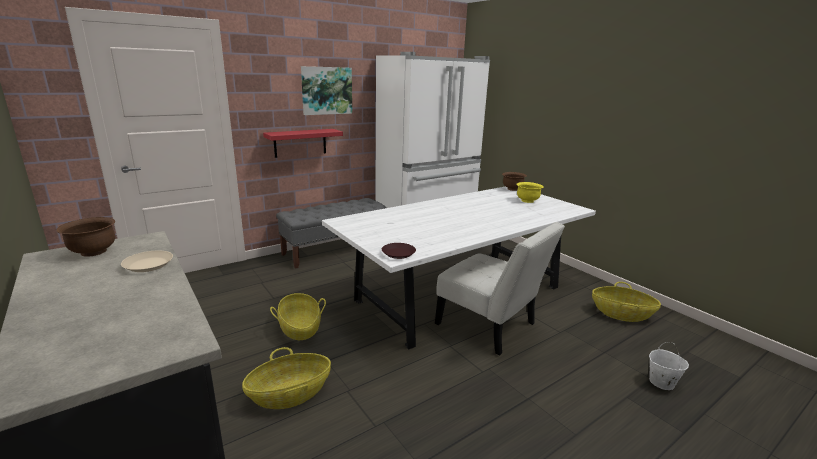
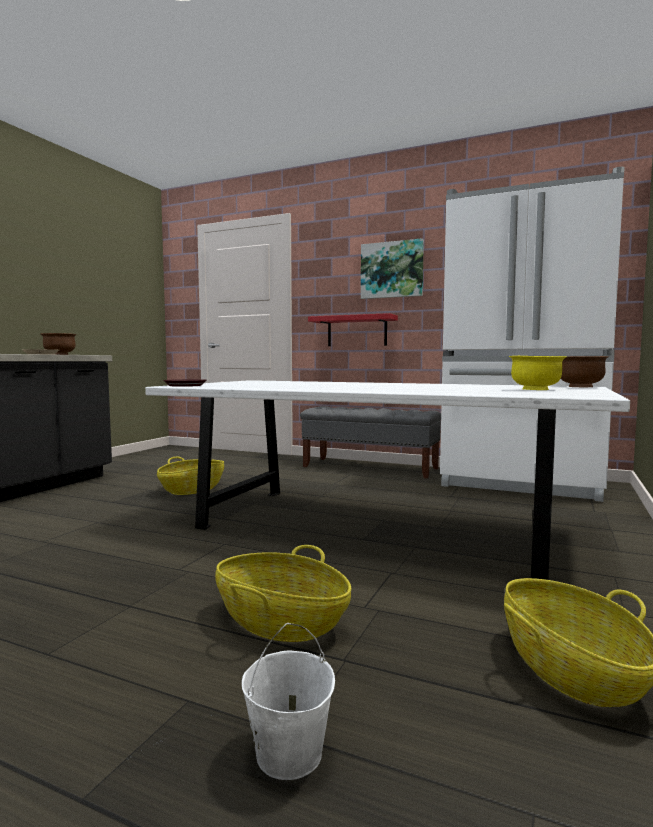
camera: 60 degrees right, 15 degrees down
basket [242,347,331,409] -> basket moved to [215,545,351,642]
white chair [435,222,565,355] -> none

